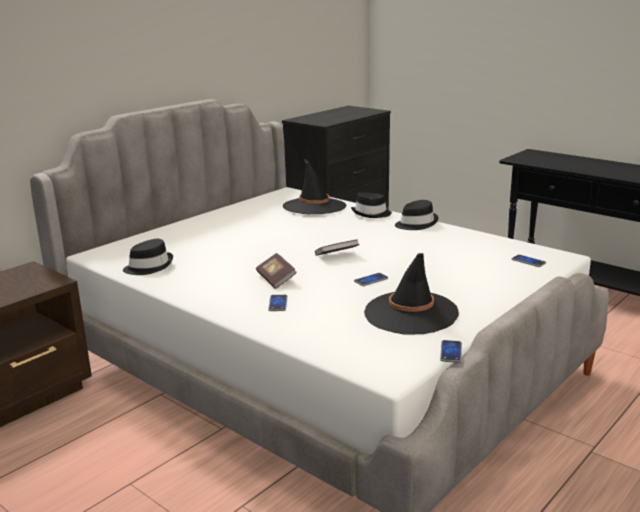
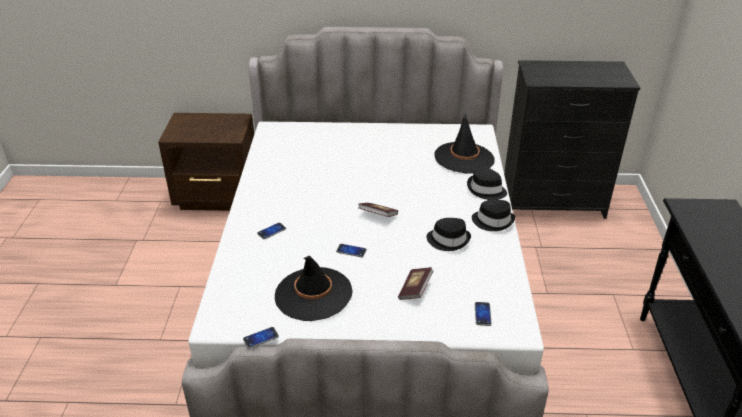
camera: 50 degrees right, 15 degrees up
black hat [123,239,173,275] -> black hat moved to [426,218,471,251]
book [256,253,297,289] -> book moved to [398,267,433,300]

